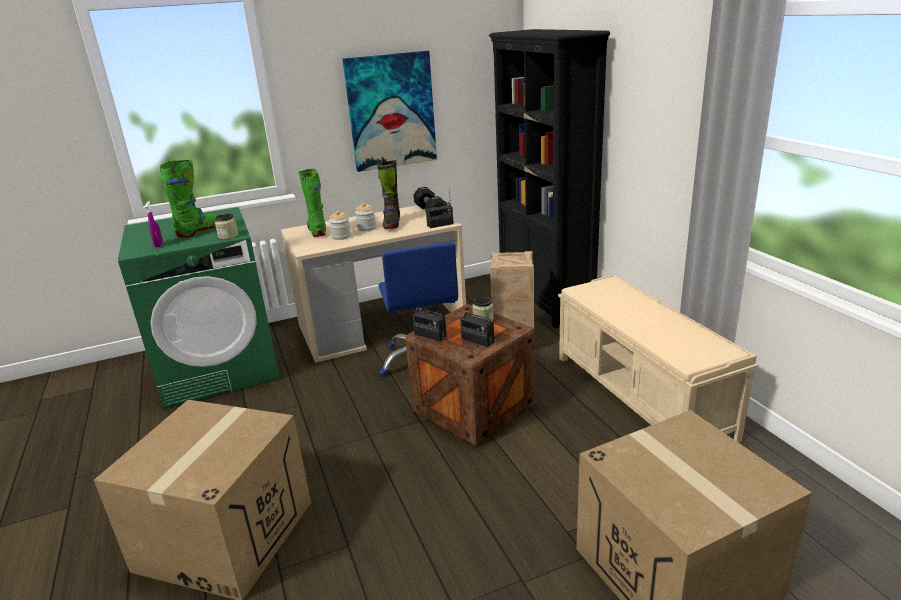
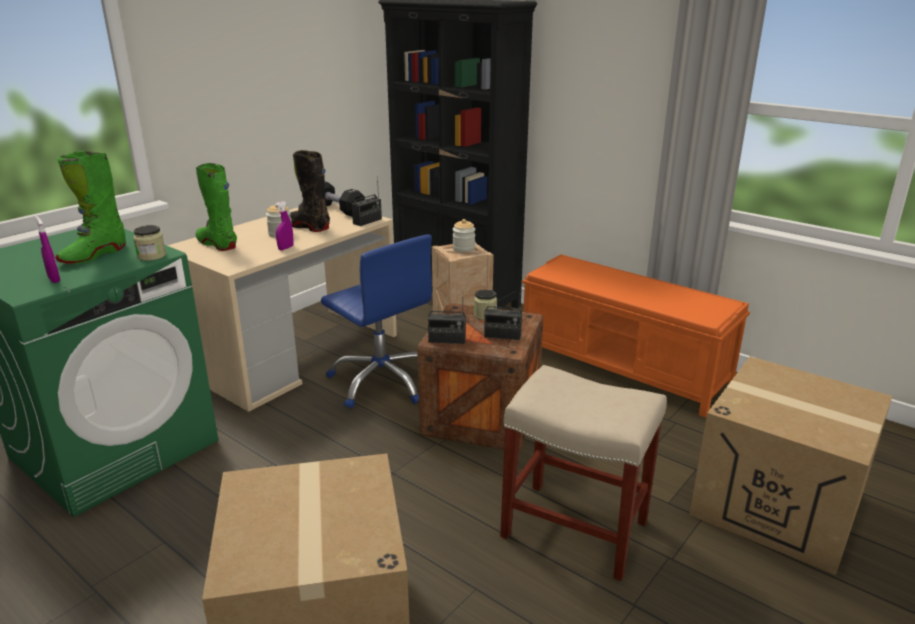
camera: 30 degrees left, 0 degrees up
green boot [160,160,217,238] -> green boot turned 150 degrees counterclockwise [55,151,126,264]
jar [329,211,351,240] -> jar moved to [453,219,476,252]
picture [342,51,437,172] -> none
black boot [377,160,400,229] -> black boot turned 150 degrees clockwise [290,150,330,232]
beige bench [558,275,758,443] -> orange bench [522,254,750,418]
none -> purple spray bottle [275,201,294,250]
none -> beige stool [500,365,667,581]

